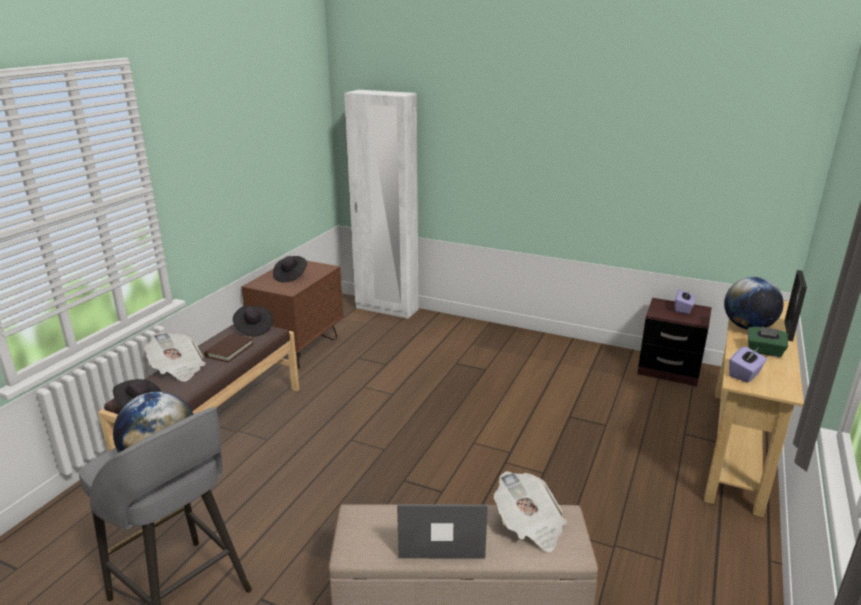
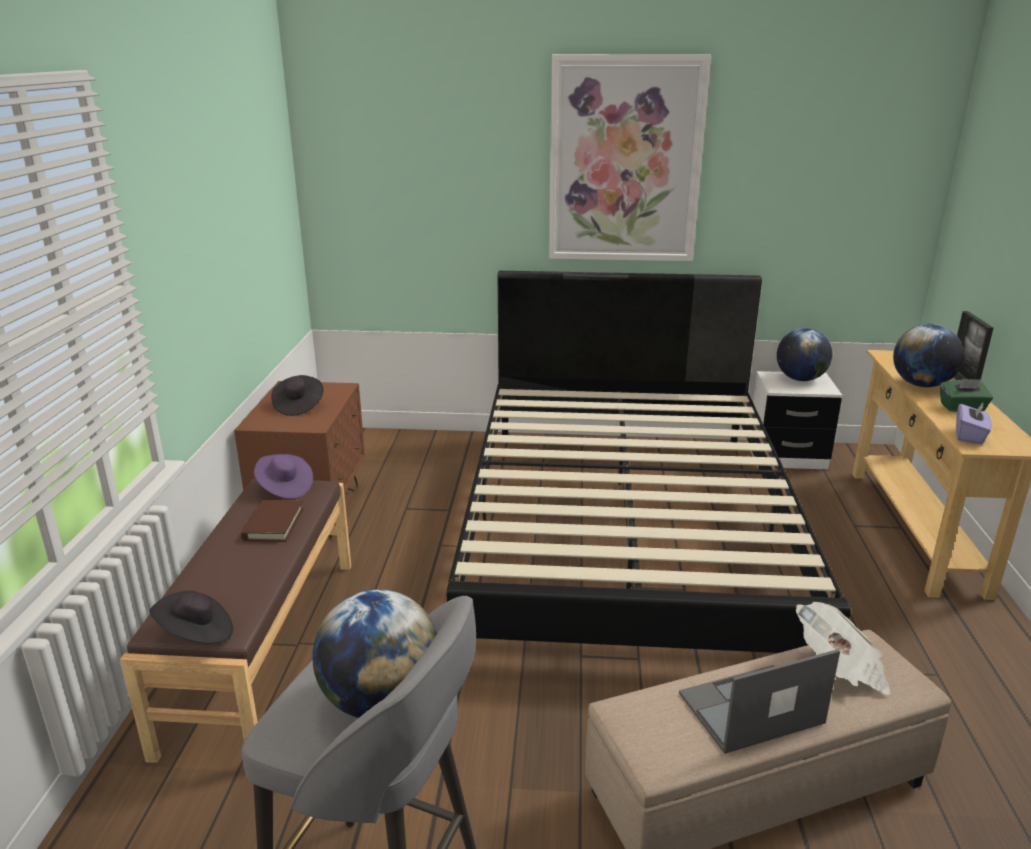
camera: 20 degrees left, 0 degrees up
newspaper [144,332,206,381] -> none
black hat [233,306,273,336] -> purple hat [254,454,313,499]
white wardrobe [344,90,419,319] -> none
brown nightstand [637,298,712,387] -> white nightstand [751,371,842,469]
purple tissue box [675,290,695,314] -> globe [777,328,833,381]
none -> black bed [447,271,851,653]
none -> picture [549,54,711,261]

